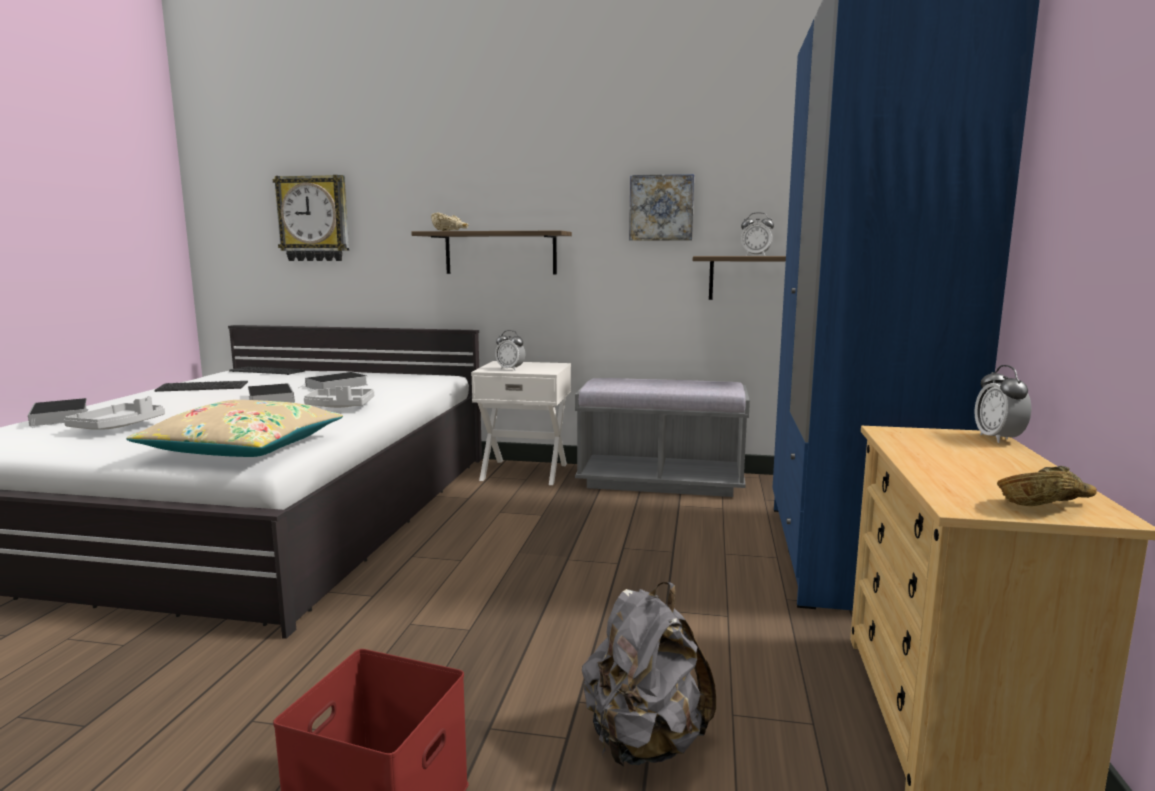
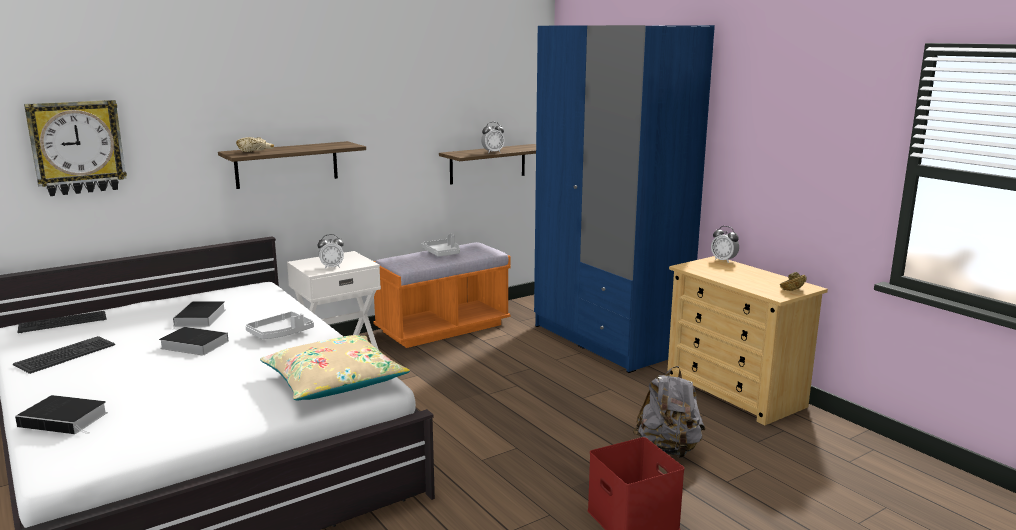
camera: 45 degrees left, 5 degrees up
grey tray [64,396,165,430] -> grey tray moved to [422,234,460,256]
grey bench [575,378,750,497] -> orange bench [373,242,511,348]
picture [629,174,694,241] -> none

